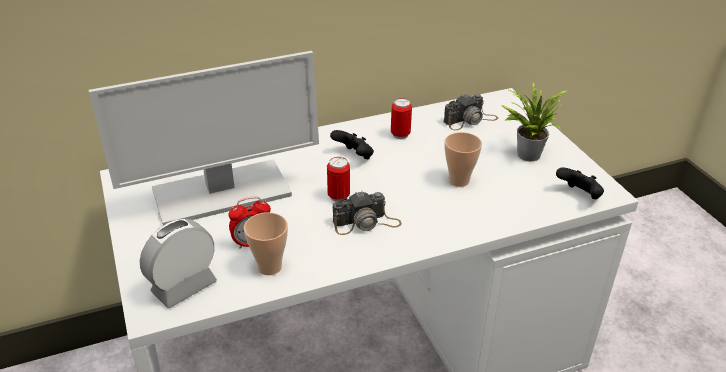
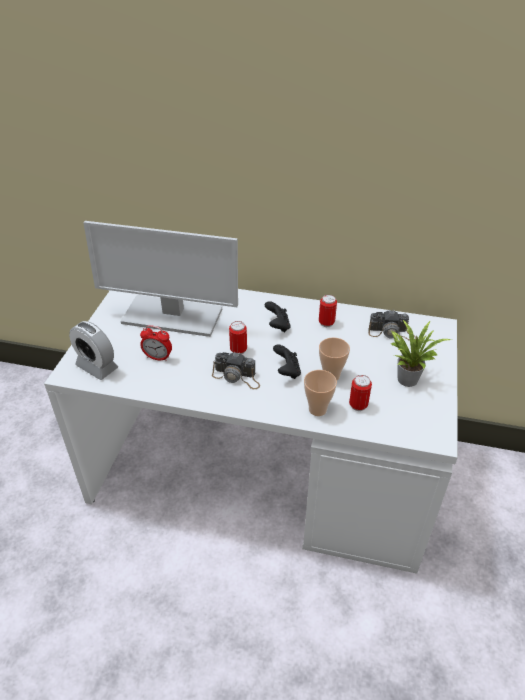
camera: 35 degrees right, 5 degrees up
alarm clock [140,219,217,308] -> alarm clock turned 135 degrees counterclockwise [69,321,118,380]
cup [244,212,288,275] -> cup moved to [304,370,337,416]
black game controller [556,167,604,199] -> black game controller moved to [273,345,301,379]
none -> can [349,375,372,411]

